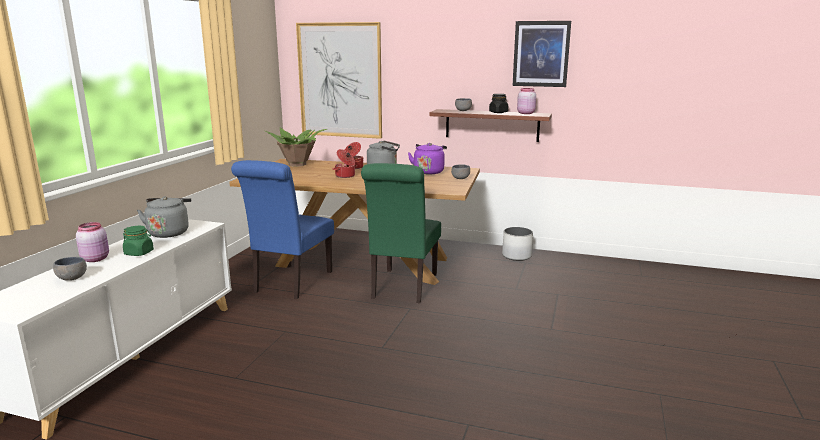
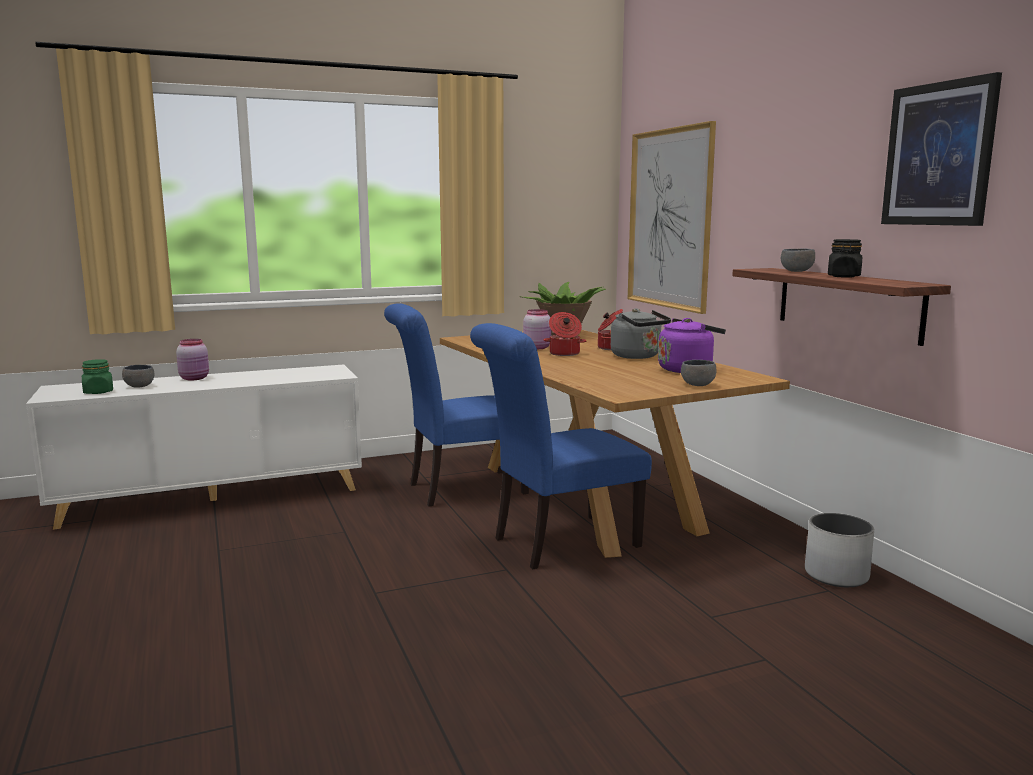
camera: 50 degrees right, 5 degrees down
green jar [123,226,154,256] -> green jar moved to [82,359,113,394]
grey kettle [137,196,191,238] -> none
green chair [361,163,441,303] -> blue chair [470,323,652,569]
pink jar [517,88,536,114] -> pink jar moved to [523,309,551,349]

